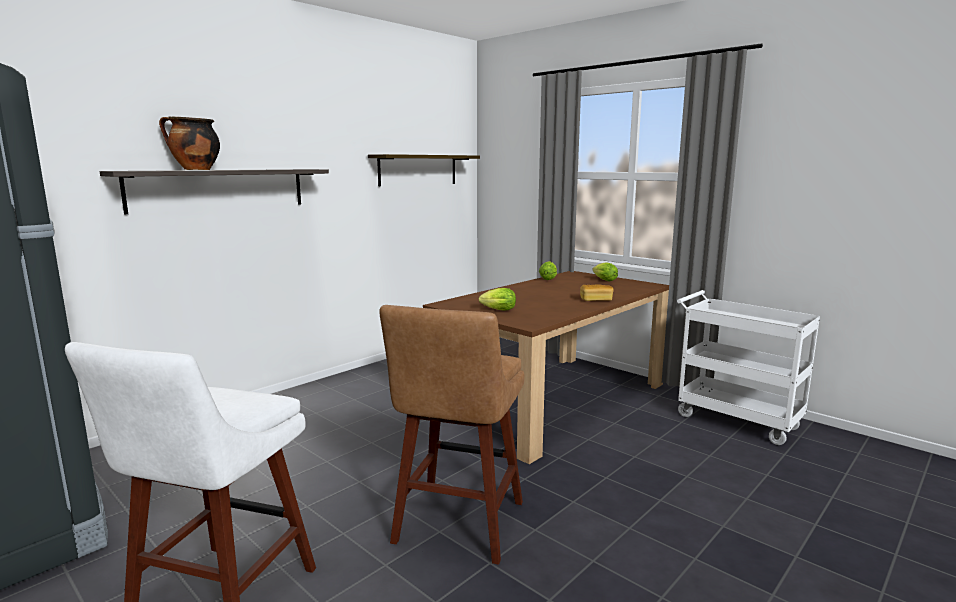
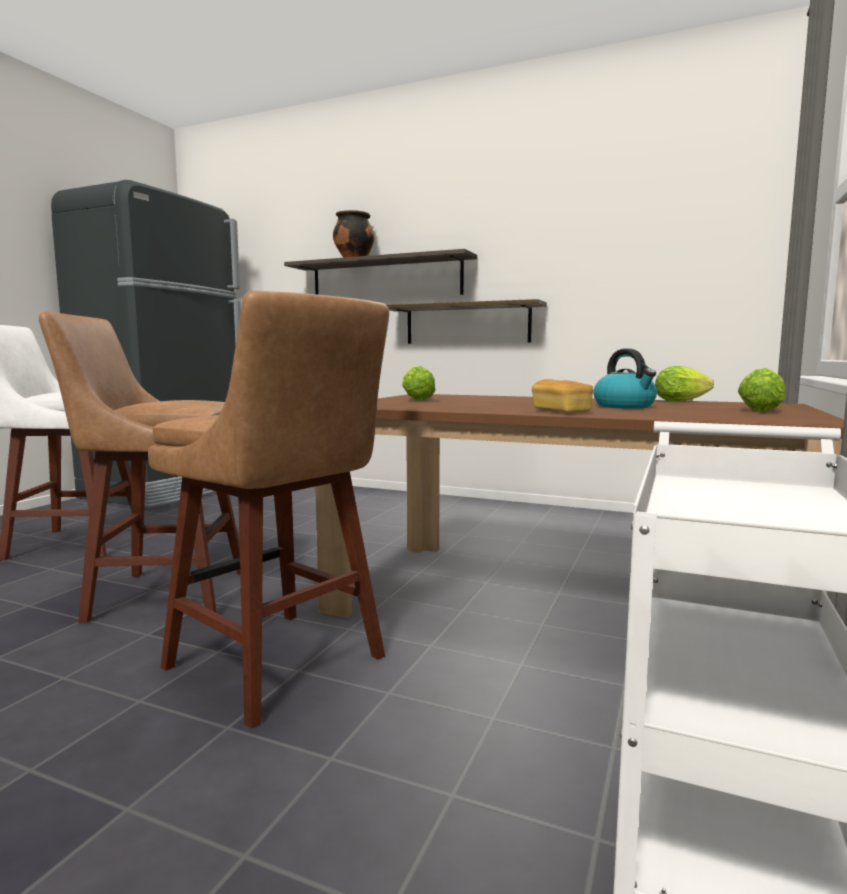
camera: 70 degrees right, 5 degrees down
shelf [368,154,480,186] -> shelf moved to [387,299,547,344]
none -> brown stool [148,291,389,729]
none -> kettle [594,348,657,409]

